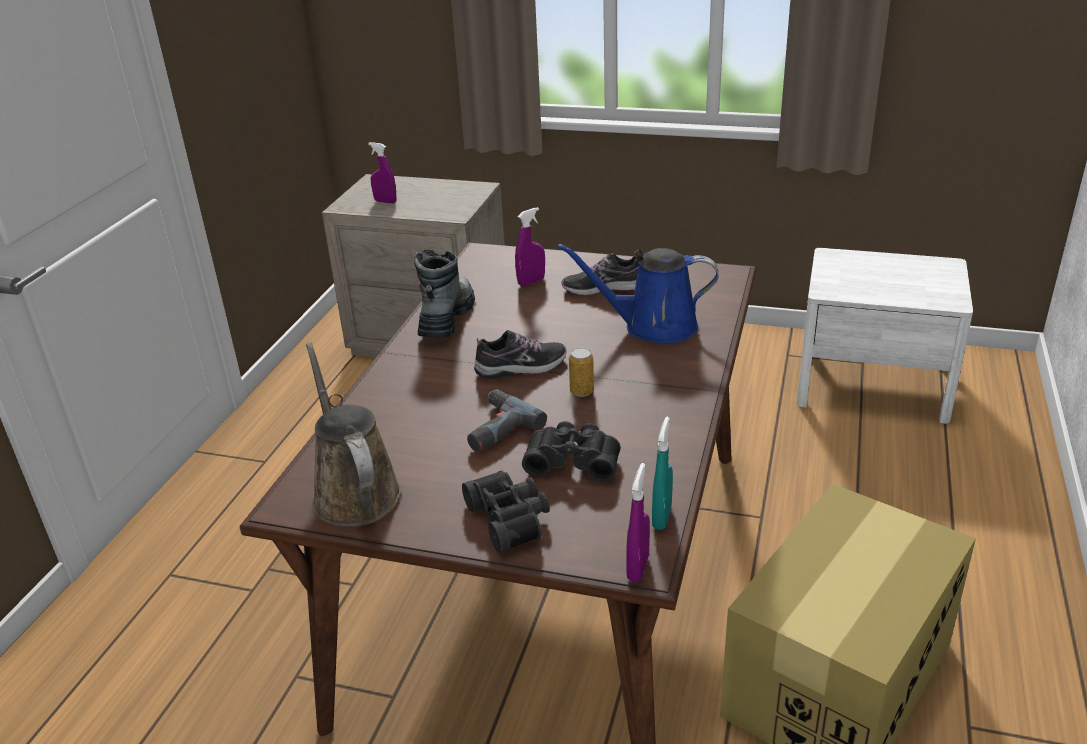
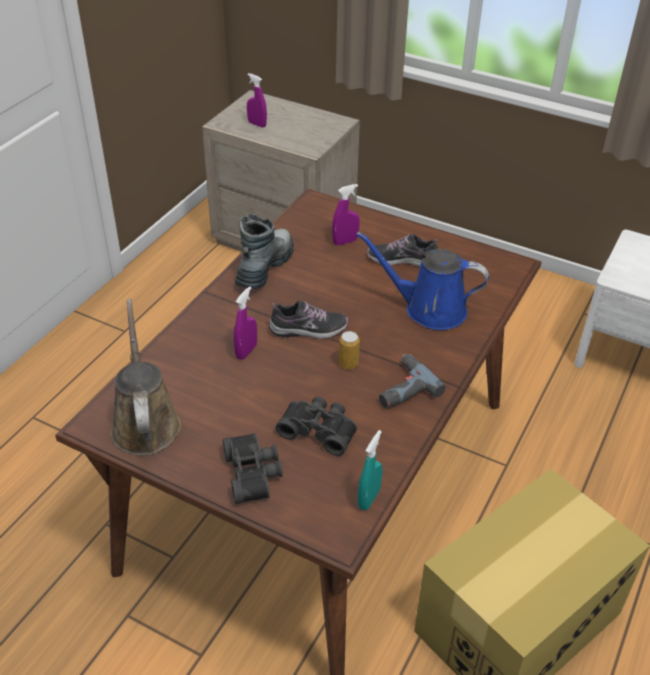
camera: 10 degrees right, 10 degrees up
power drill [467,389,547,452] -> power drill moved to [379,354,446,408]
purple spray bottle [626,463,650,582] -> purple spray bottle moved to [234,286,257,360]

